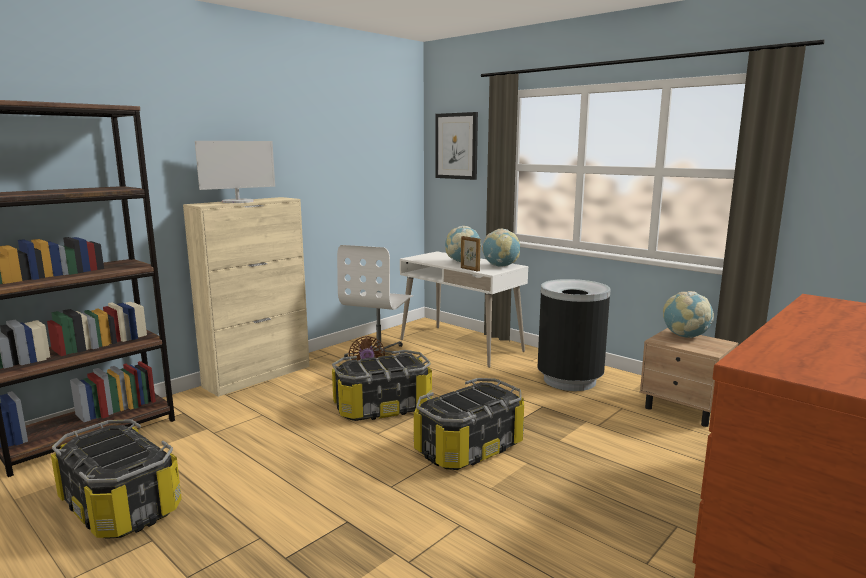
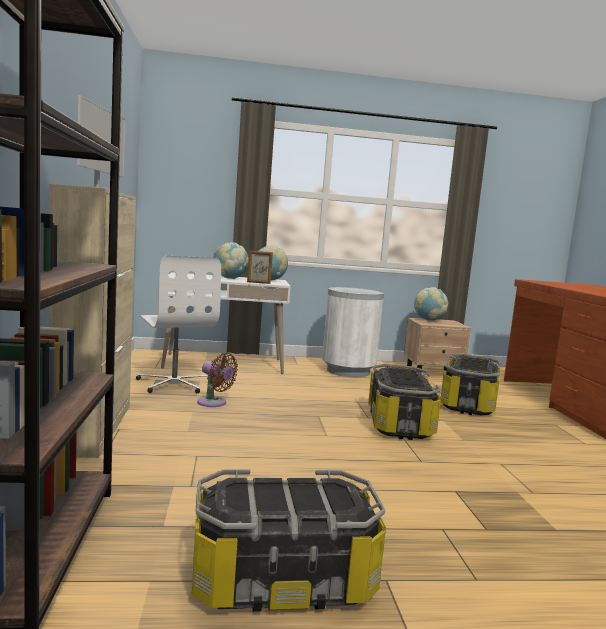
camera: 50 degrees left, 5 degrees down
storage box [332,350,432,421] -> storage box moved to [441,354,500,415]
picture [435,112,478,180] -> none
black trash can [537,279,611,391] -> white trash can [322,287,384,377]

